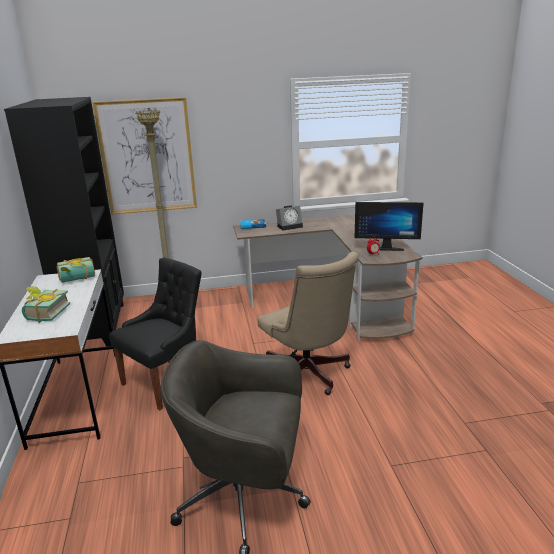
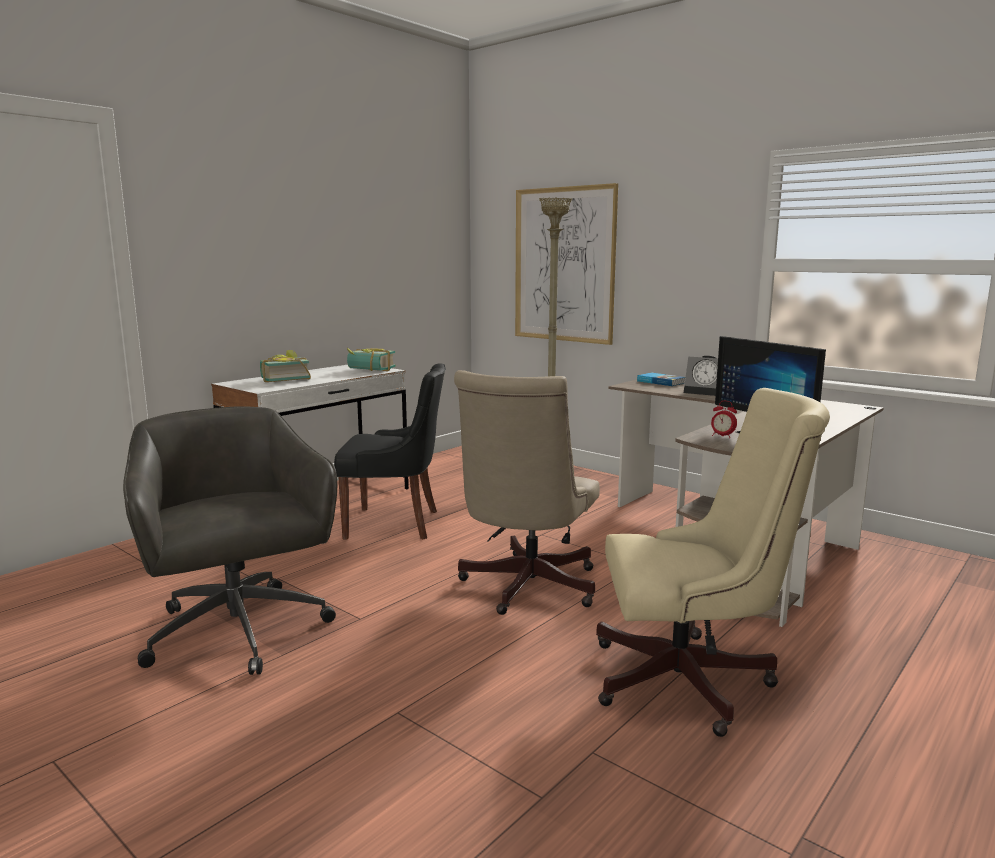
camera: 50 degrees right, 10 degrees down
black bookcase [4,97,124,347] -> none
none -> beige office chair [596,388,830,737]

